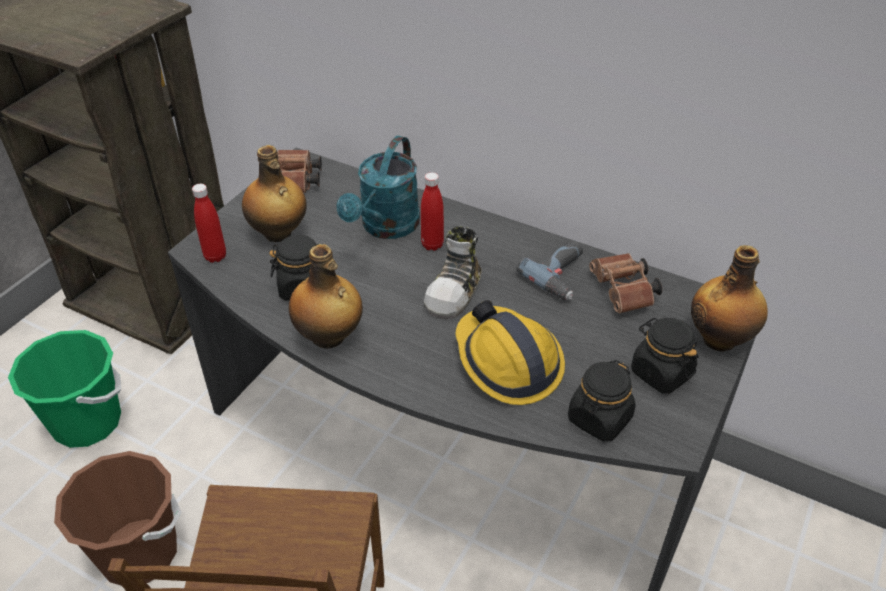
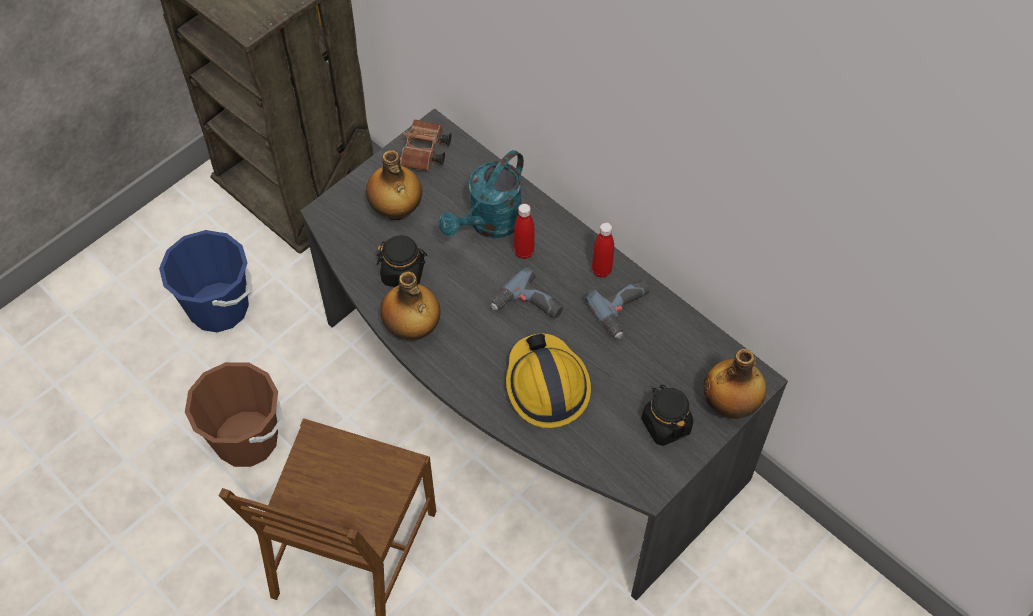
camera: 15 degrees right, 15 degrees up
green bucket [8,330,121,448] -> blue bucket [159,230,252,332]
red bottle [192,184,226,263] -> red bottle moved to [592,222,614,278]
shoe [424,227,482,320] -> power drill [491,267,563,319]
black jar [568,360,636,442] -> none
brown binoculars [589,253,662,314] -> none

